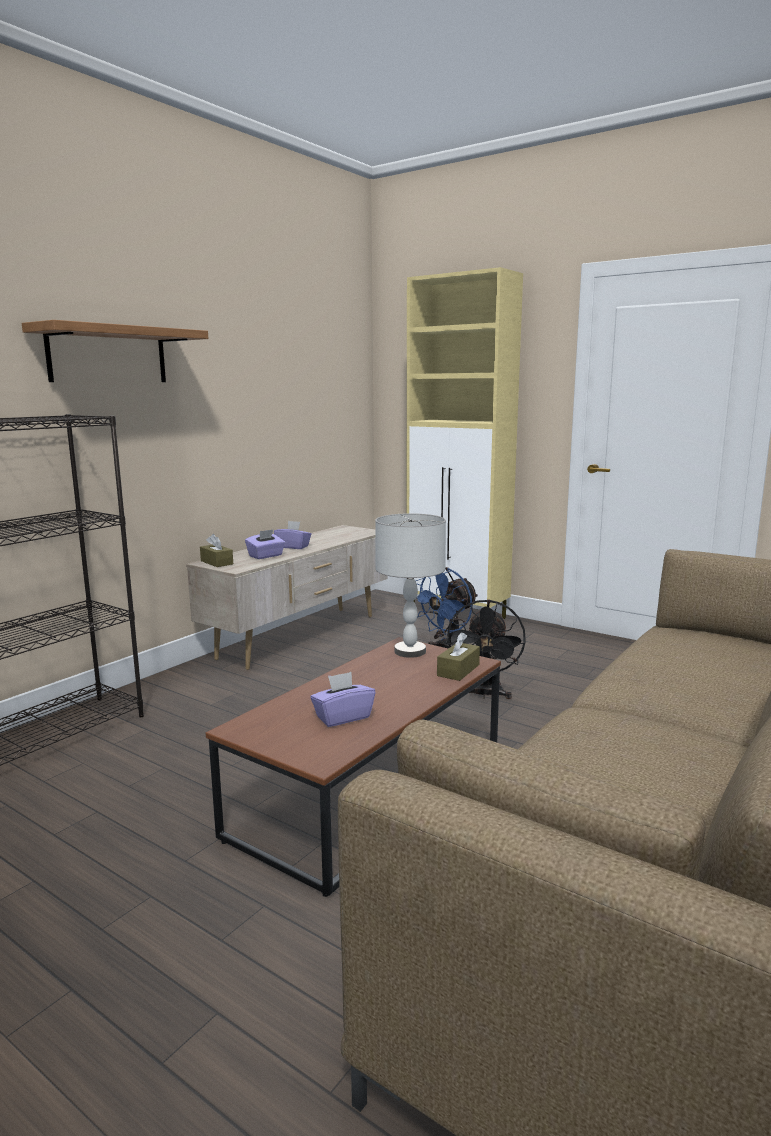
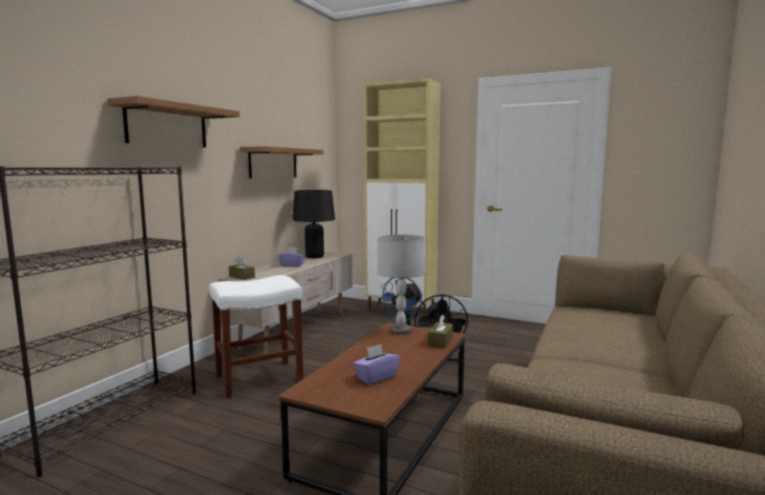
camera: 10 degrees left, 5 degrees down
purple tissue box [245,529,285,559] -> none
none -> white stool [209,275,304,398]
none -> shelf [240,146,323,178]
none -> black table lamp [292,190,335,258]

